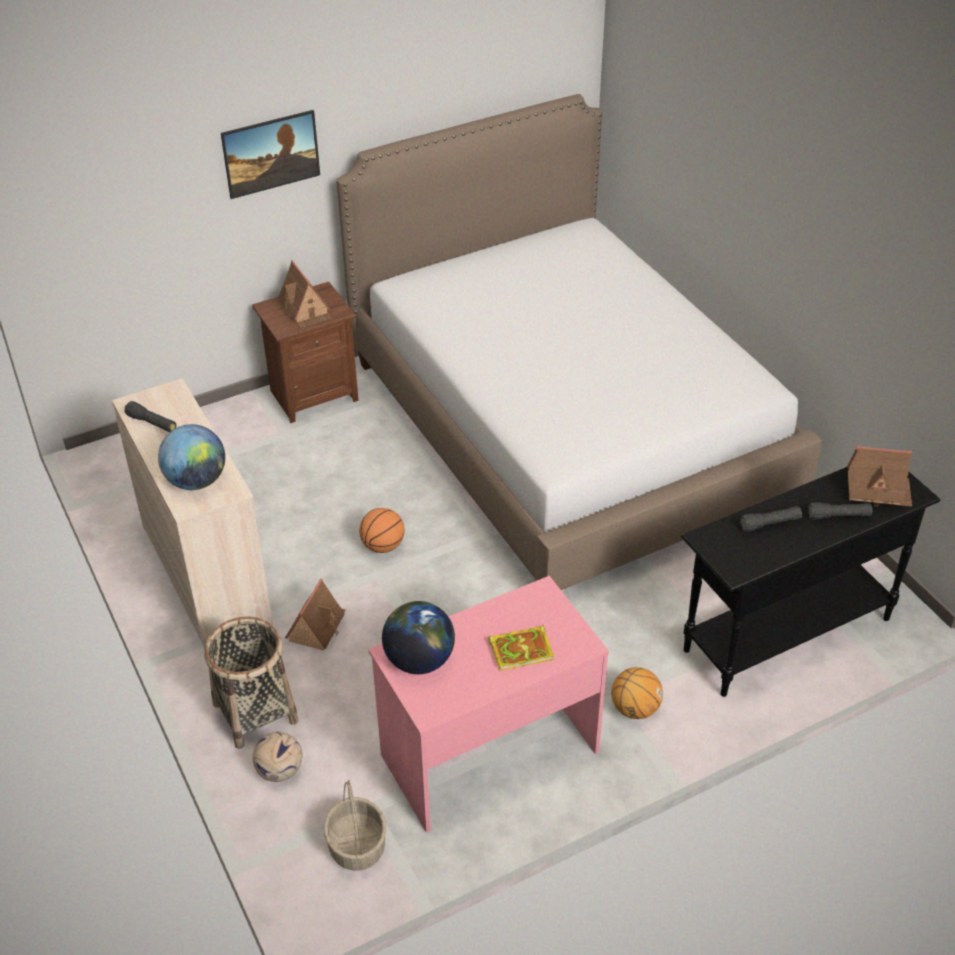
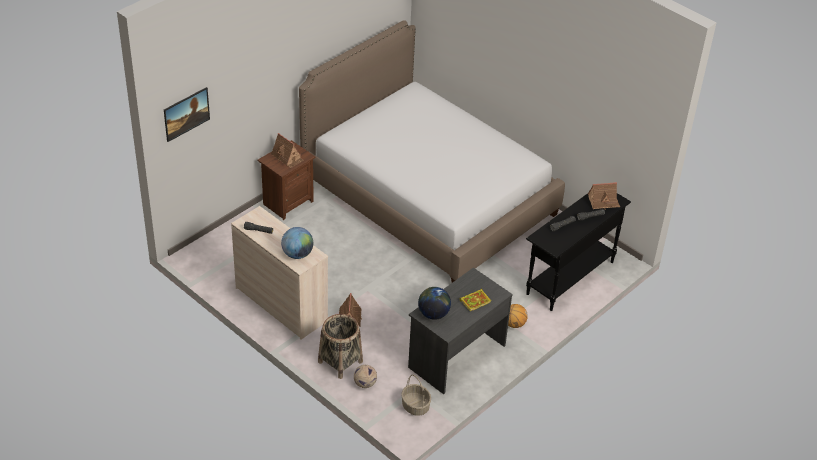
camera: 20 degrees left, 0 degrees up
picture [221,110,320,199] -> picture moved to [164,87,210,142]
basketball [359,508,405,553] -> none
pink desk [368,576,609,833] -> grey desk [408,267,512,394]

